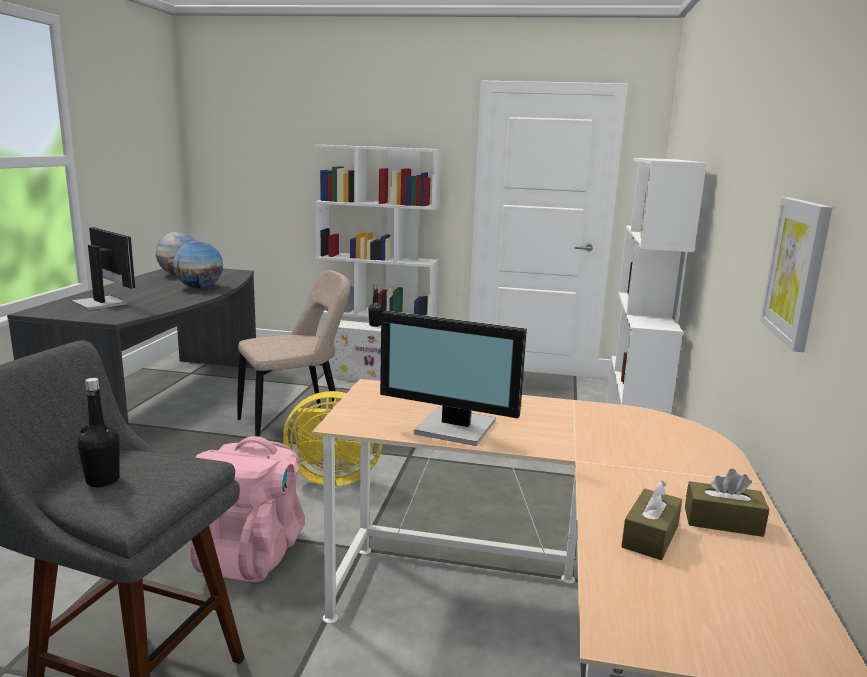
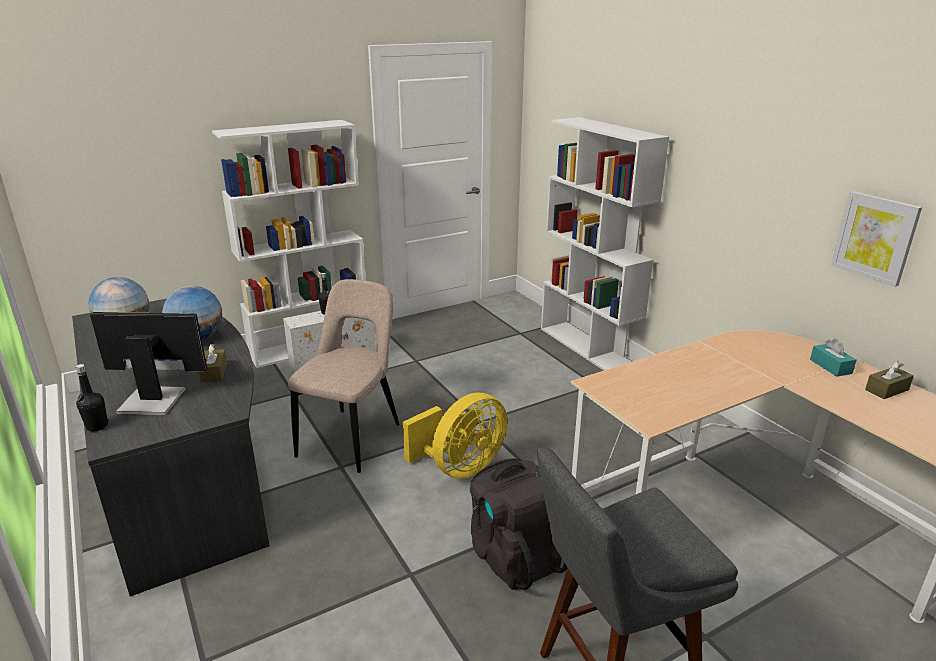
camera: 40 degrees left, 10 degrees up
black bottle [77,378,120,487] -> black bottle moved to [76,364,108,431]
pink backpack [190,436,305,582] -> black backpack [470,458,568,590]
monitor [380,311,527,446] -> none
brown tissue box [621,480,682,560] -> brown tissue box moved to [199,344,227,382]
none -> turquoise tissue box [810,339,857,377]

